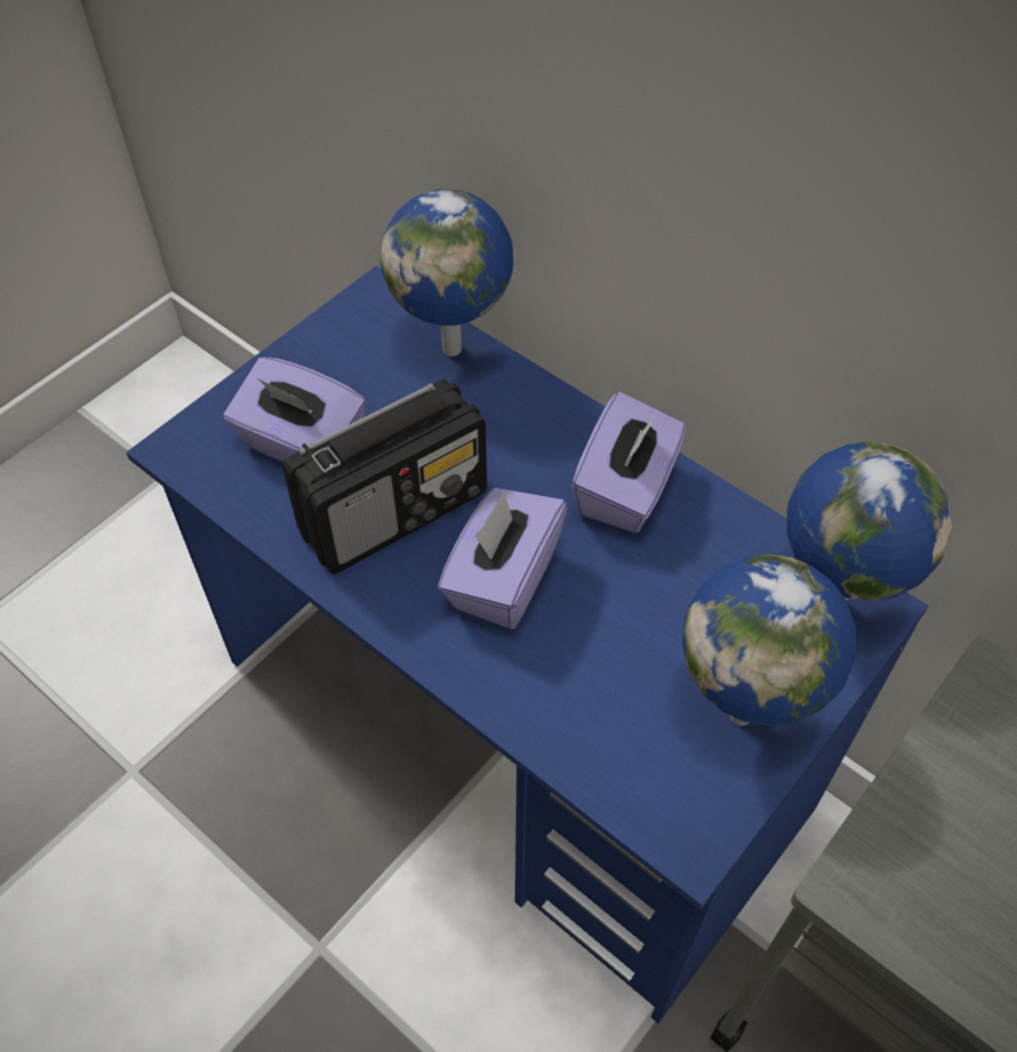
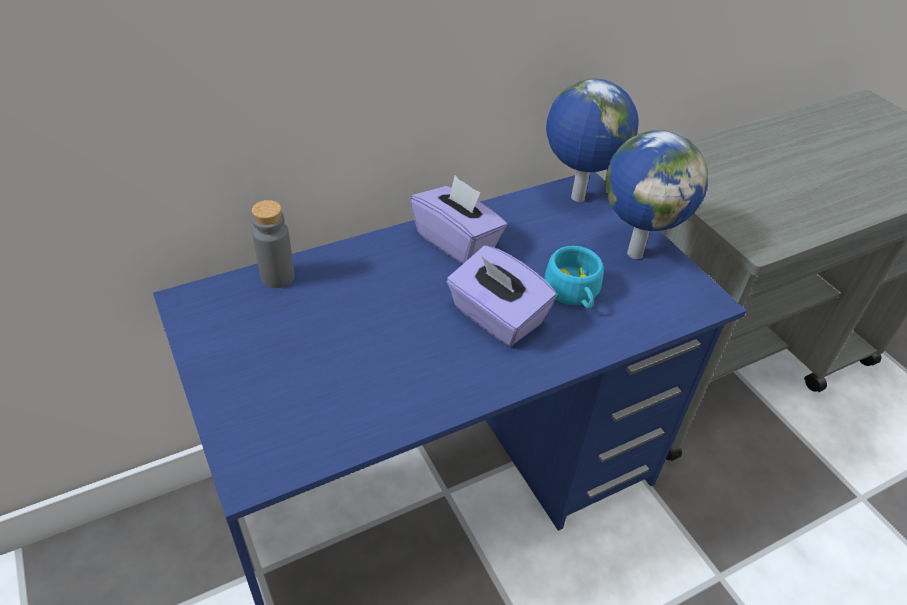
camera: 70 degrees left, 10 degrees down
purple tissue box [224,357,366,462] -> none
radio [282,379,487,574] -> none
globe [381,189,513,357] -> grey bottle [252,200,295,288]
none -> turquoise cup [545,246,604,309]

